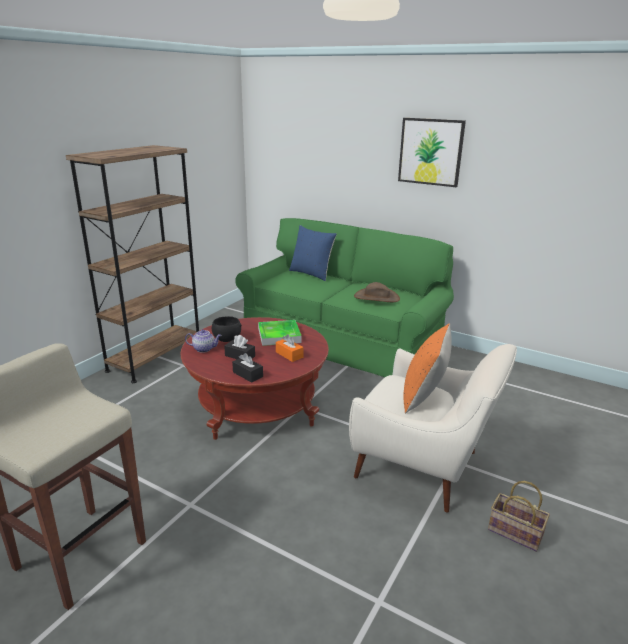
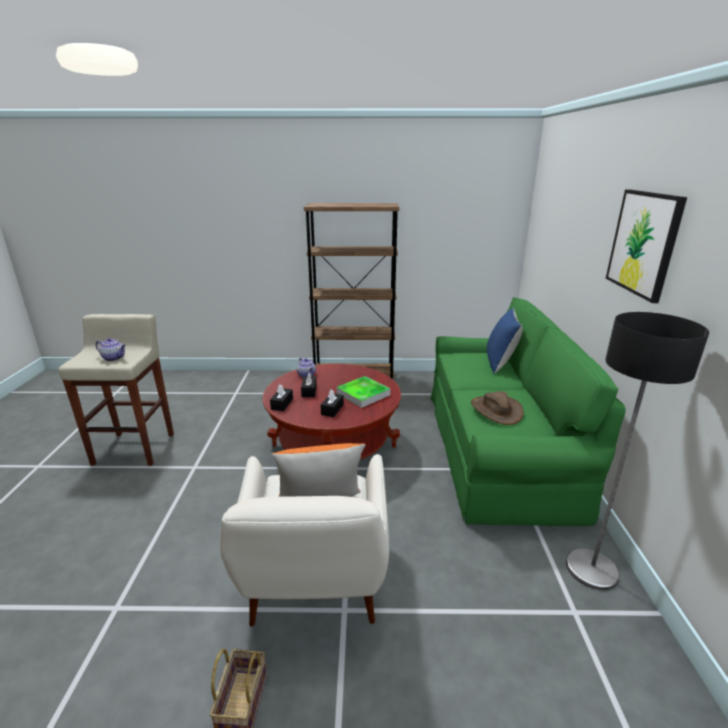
camera: 60 degrees right, 0 degrees up
black bowl [212,316,242,342] -> none
orange tissue box [276,334,303,362] -> black tissue box [321,390,344,417]
none -> teapot [95,338,126,361]
none -> floor lamp [566,312,709,590]

